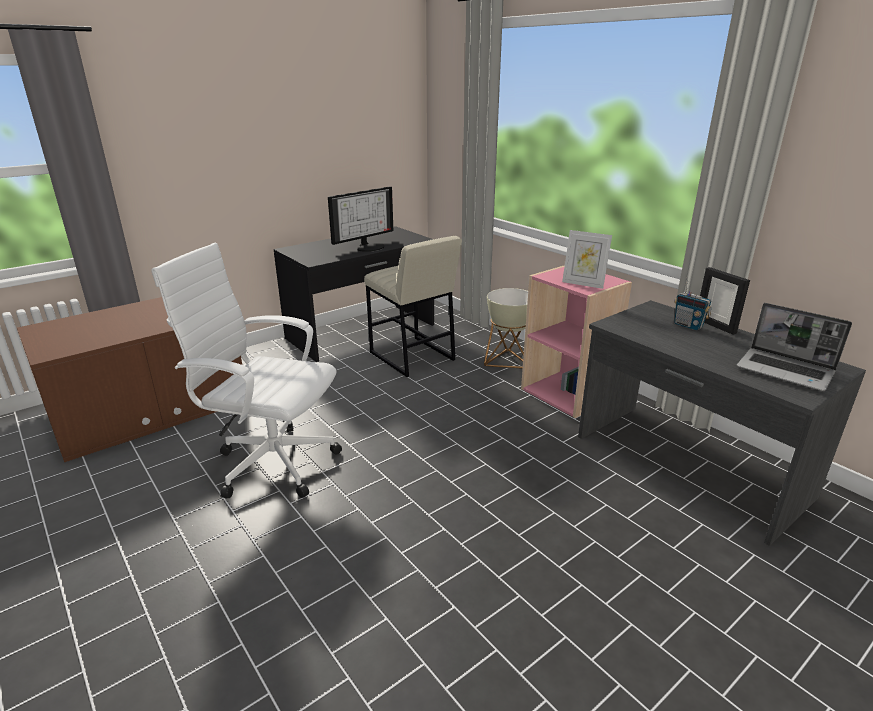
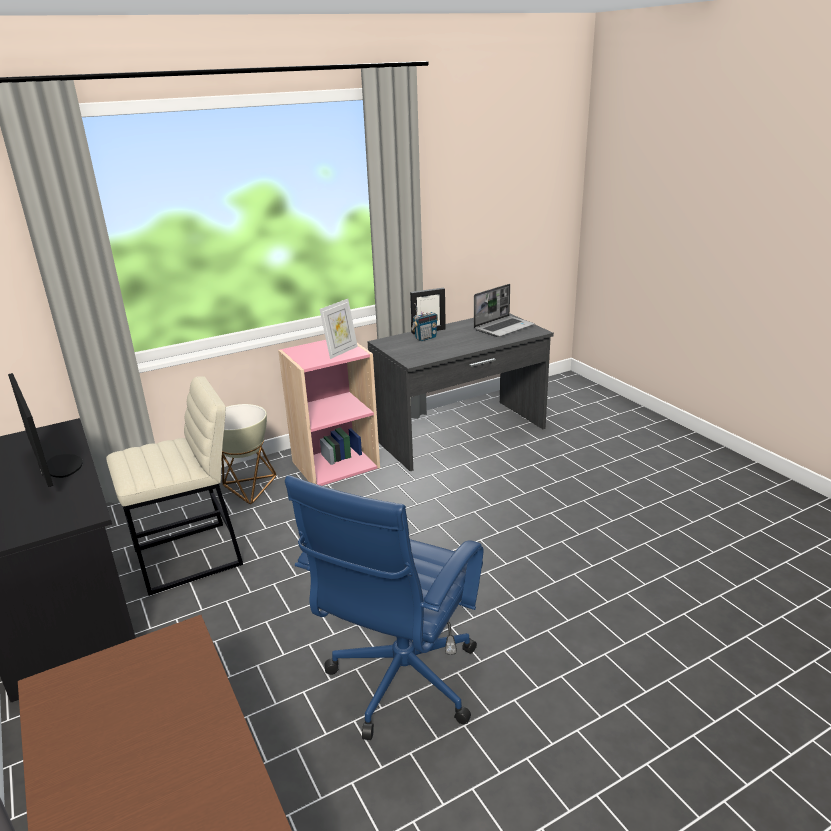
camera: 80 degrees left, 0 degrees up
white office chair [151,243,342,498] -> blue office chair [285,476,483,740]

